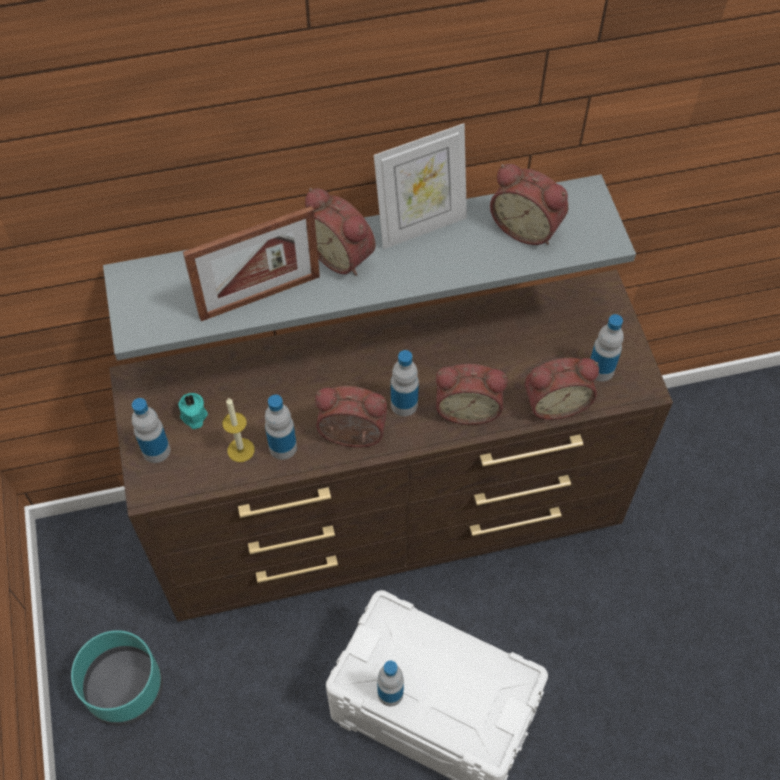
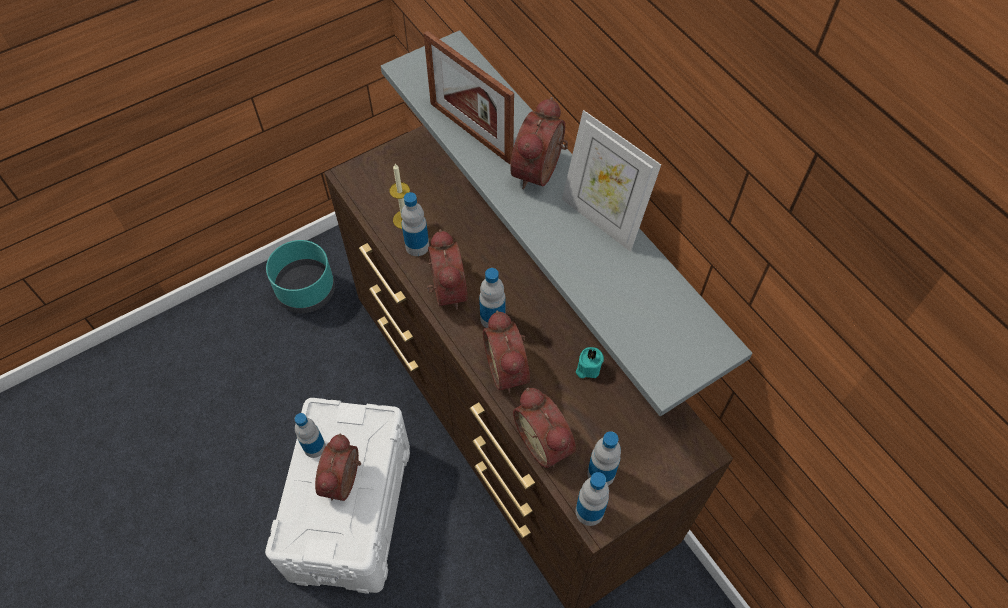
camera: 70 degrees right, 0 degrees up
bottle [132,398,170,463] -> bottle moved to [576,472,609,526]
turquoise candle [178,393,208,429] -> turquoise candle moved to [576,347,604,378]
alarm clock [490,164,568,245] -> alarm clock moved to [315,434,361,501]

